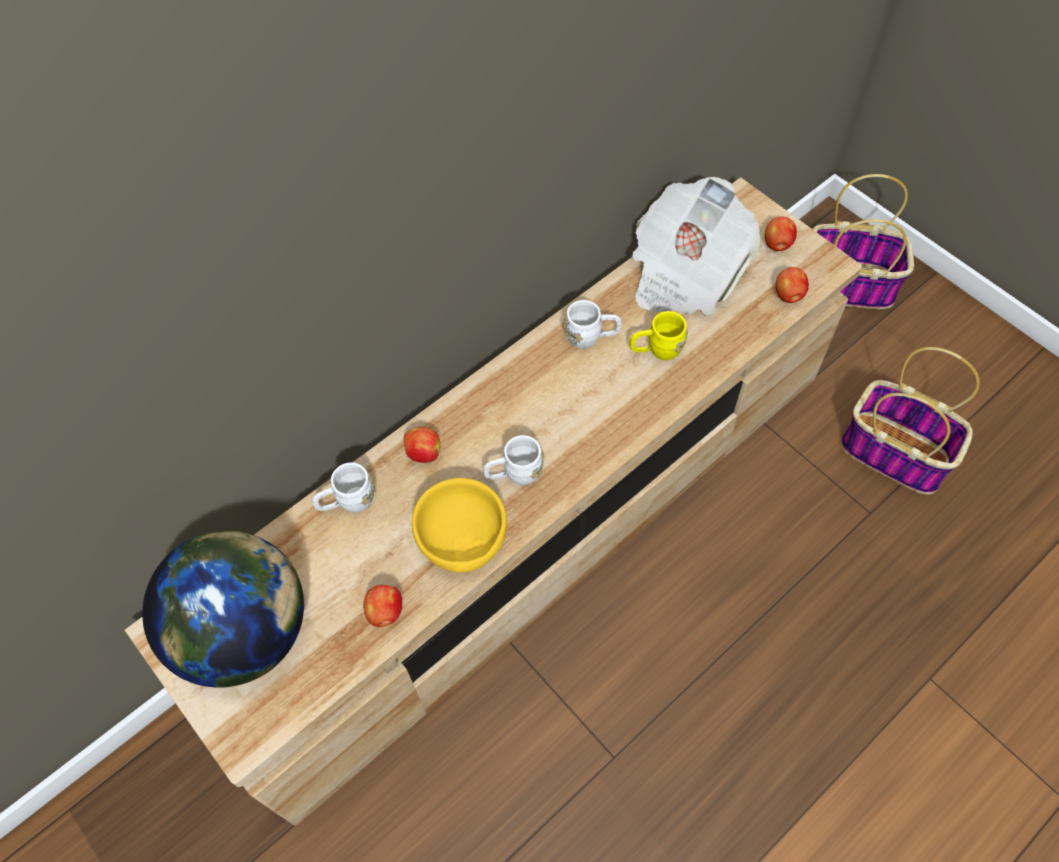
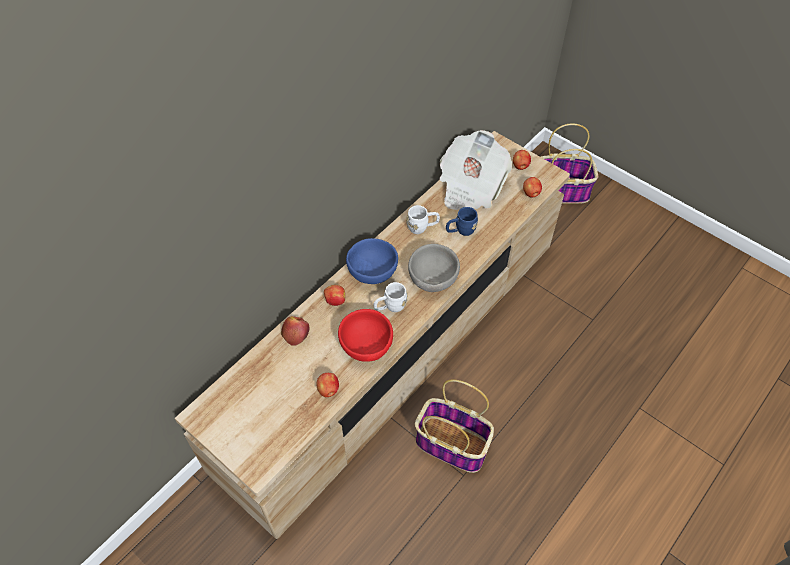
camera: 10 degrees left, 5 degrees down
globe [142,531,304,688] -> none
white mug [312,463,375,512] -> apple [281,316,309,346]
yellow bowl [412,478,507,572] -> red bowl [338,309,393,362]
yellow mug [630,311,688,360] -> blue mug [446,207,478,236]
basket [841,347,980,495] -> basket moved to [415,379,494,473]
none -> blue bowl [346,238,398,284]
none -> grey bowl [408,244,460,292]

